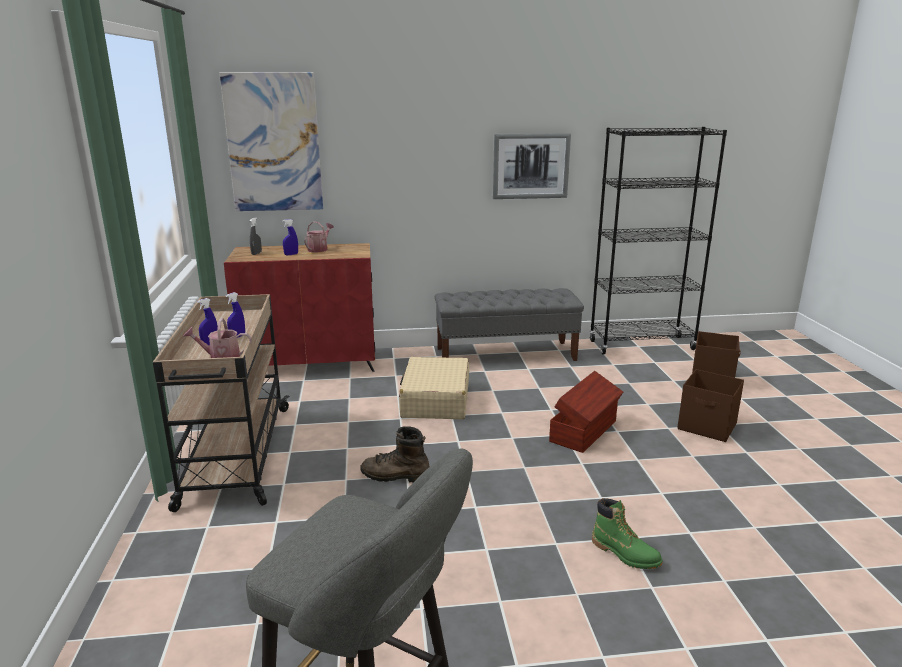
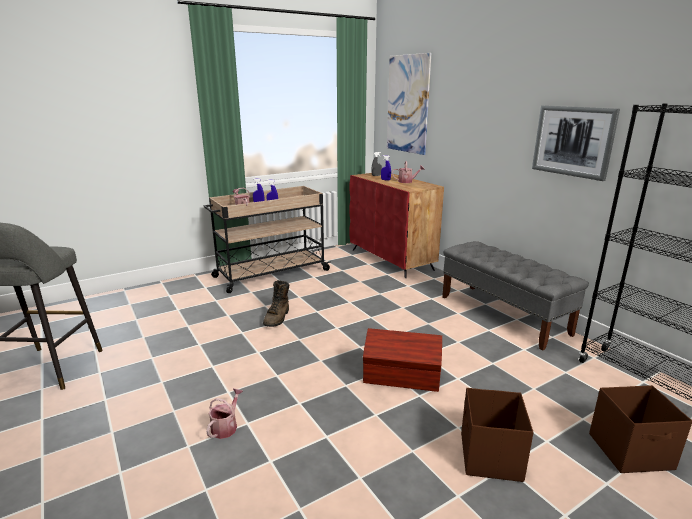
camera: 65 degrees right, 0 degrees up
brown boot [360,426,429,482] -> brown boot turned 150 degrees counterclockwise [263,280,289,327]
beige suitcase [399,357,469,419] -> none
green boot [592,498,663,569] -> watering can [206,388,243,439]

